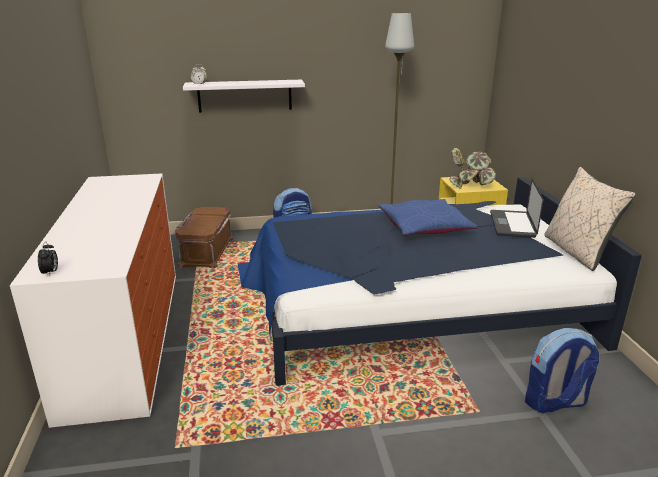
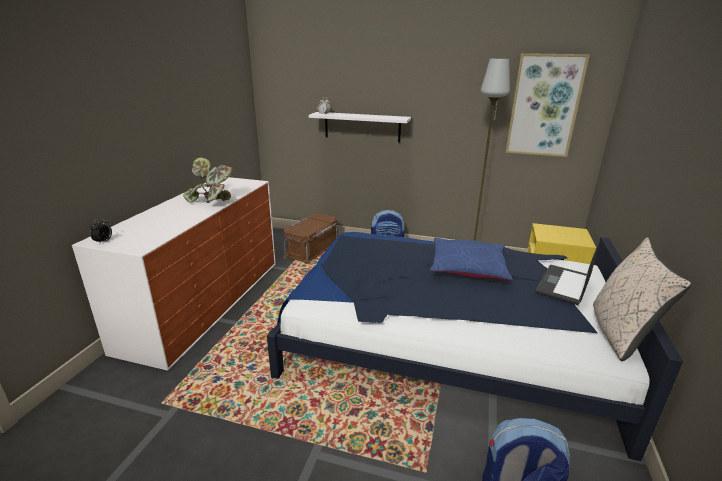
camera: 25 degrees right, 0 degrees up
potted plant [449,148,496,189] -> potted plant moved to [183,158,232,203]
none -> picture [505,53,590,157]

